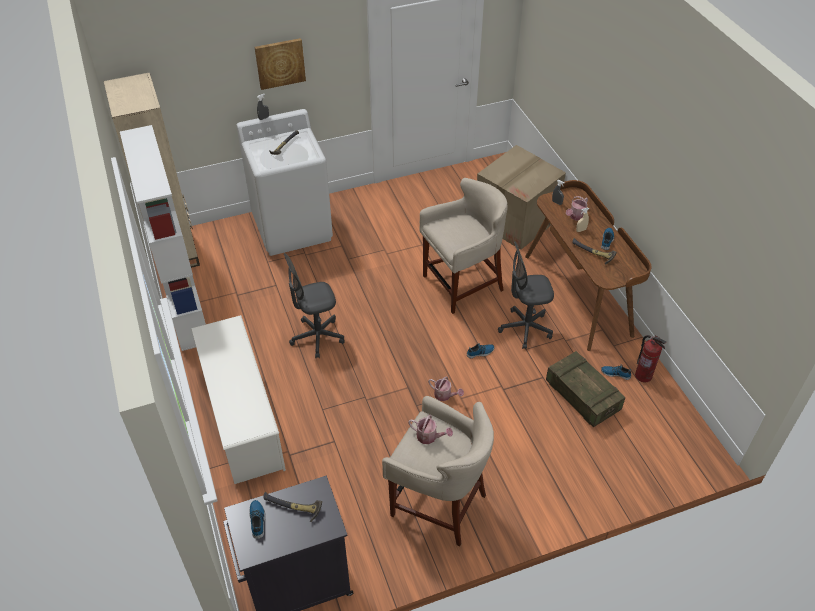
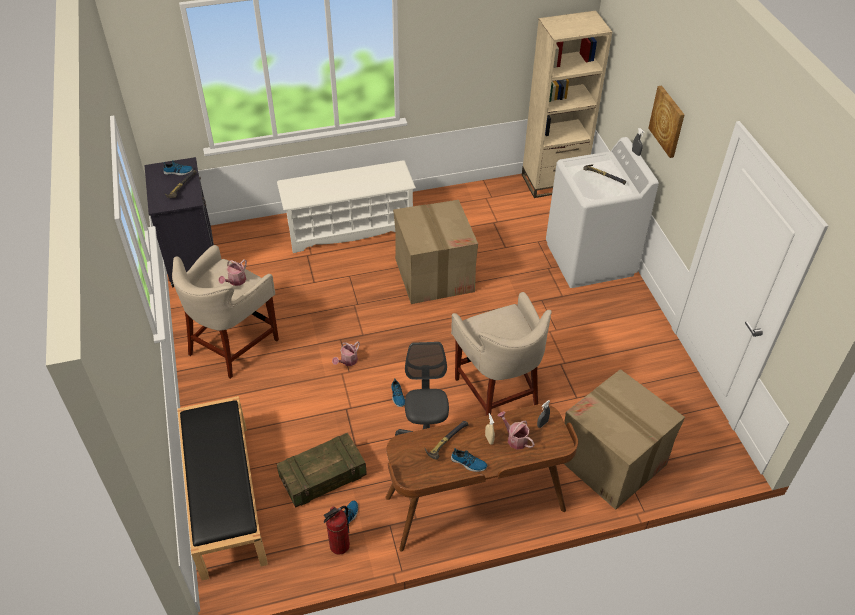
camera: 95 degrees right, 0 degrees up
white bookcase [120,125,206,351] -> none
grey office chair [284,253,345,358] -> cardboard box [393,200,478,304]
none -> black bench [177,396,268,581]

